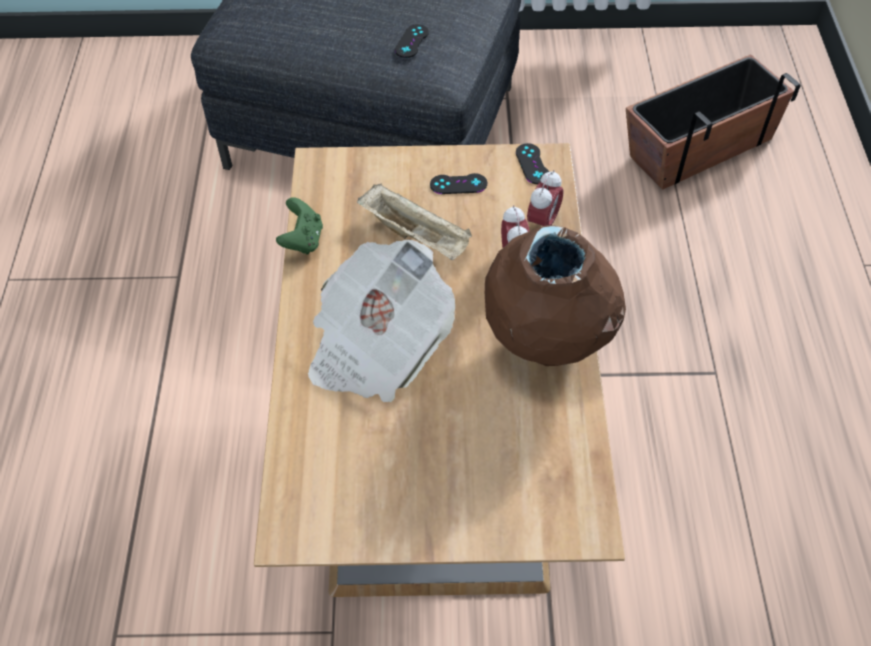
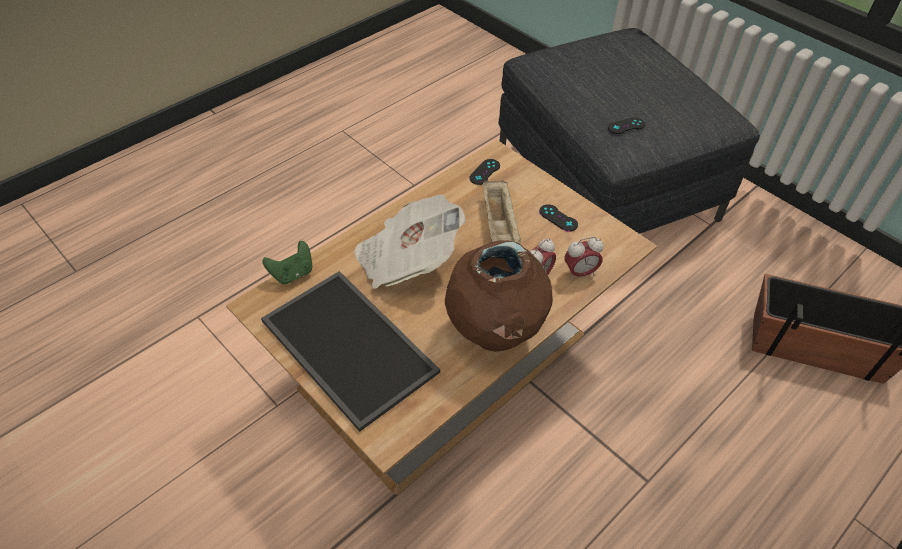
camera: 45 degrees right, 5 degrees down
green game controller [276,197,323,255] -> green game controller moved to [263,241,312,284]
black game controller [516,143,549,184] -> black game controller moved to [469,159,500,185]
none -> tray [261,271,440,432]

